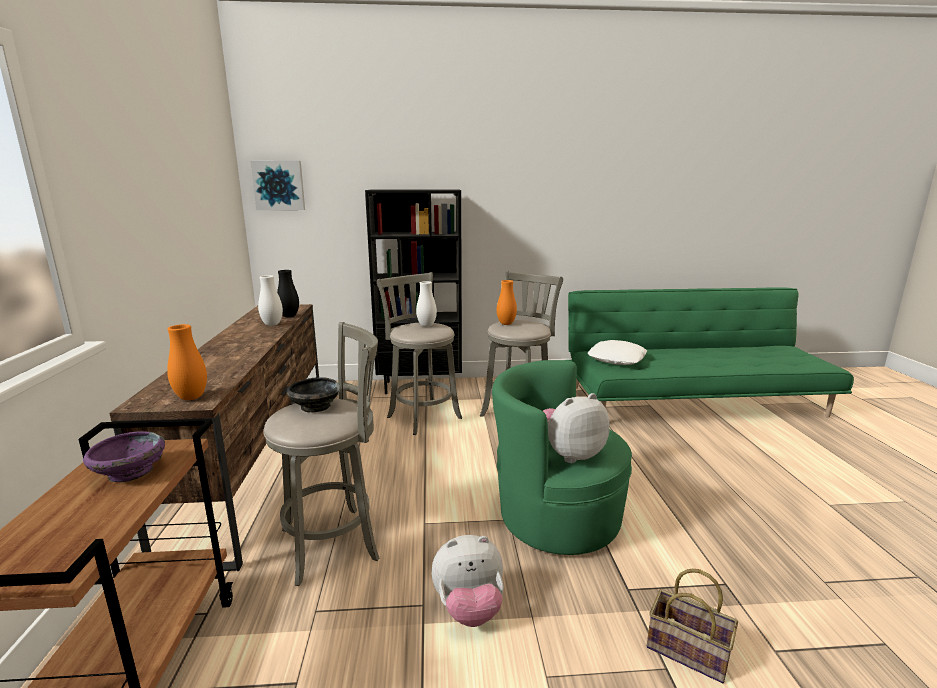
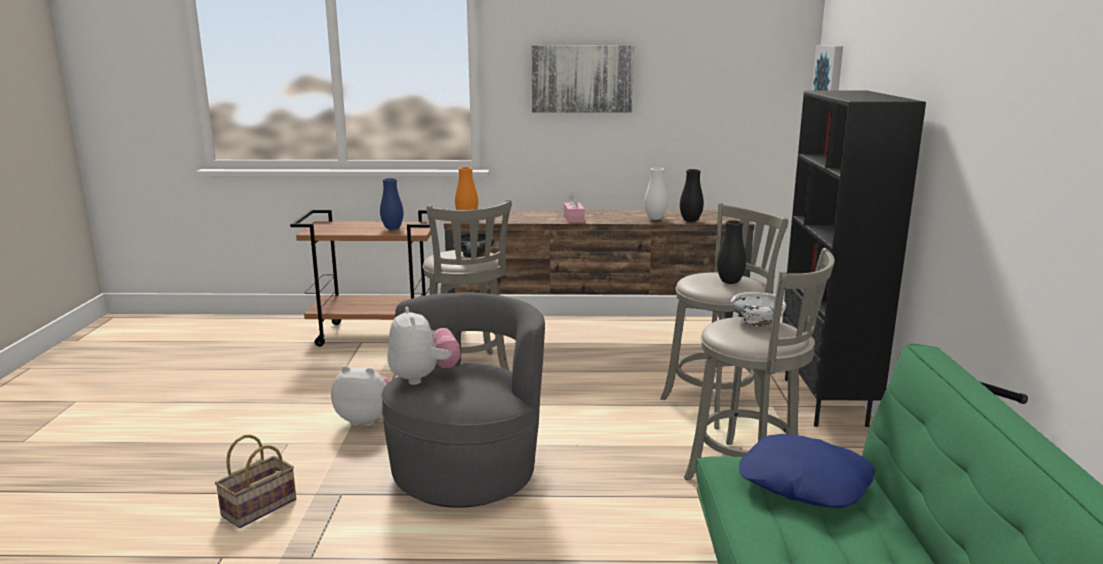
camera: 95 degrees right, 0 degrees up
purple bowl [83,431,165,483] -> blue vase [380,178,403,230]
white vase [416,281,437,327] -> black vase [717,220,746,284]
plush toy [432,535,504,627] -> plush toy turned 105 degrees clockwise [331,366,390,426]
green armchair [492,360,632,555] -> grey armchair [382,292,545,508]
orange vase [497,280,517,325] -> white bowl [731,292,786,327]
white pillow [588,340,647,365] -> blue pillow [739,434,875,509]
none -> picture [532,45,634,113]
none -> pink tissue box [564,193,584,223]

